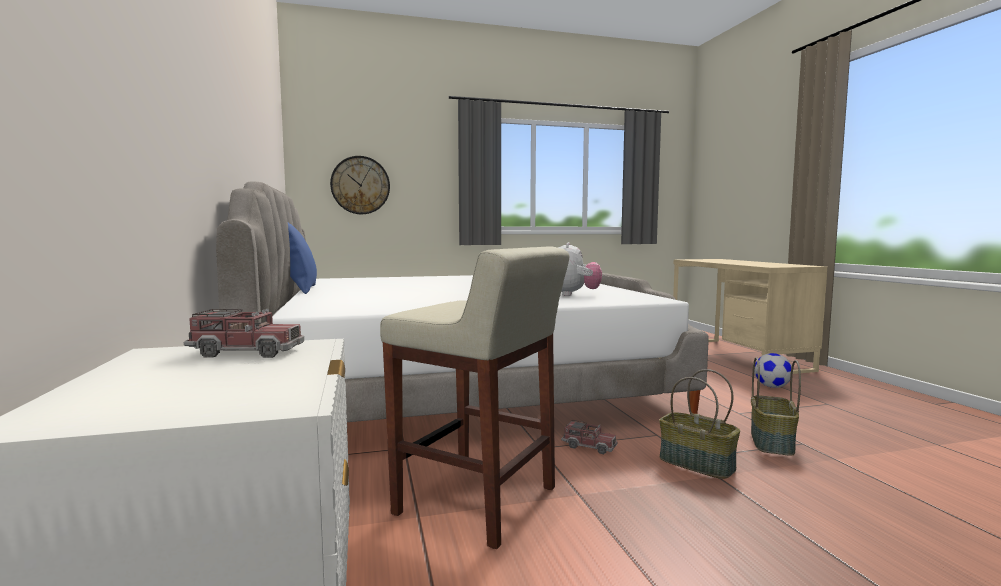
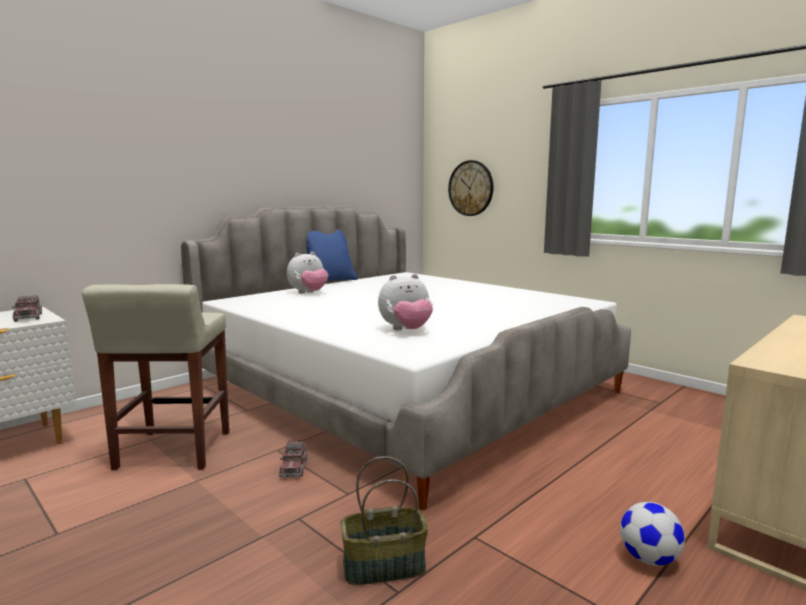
camera: 60 degrees right, 5 degrees up
basket [659,369,740,479] -> none
none -> plush toy [287,252,328,294]

